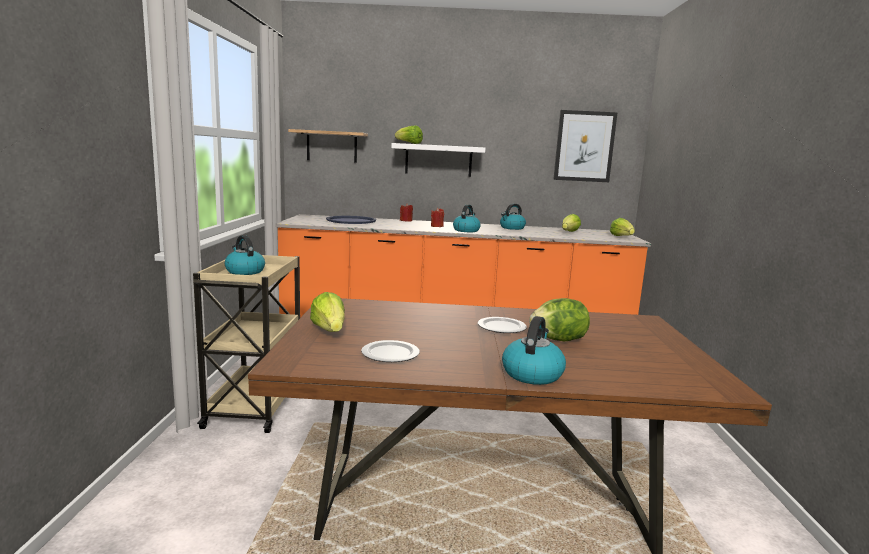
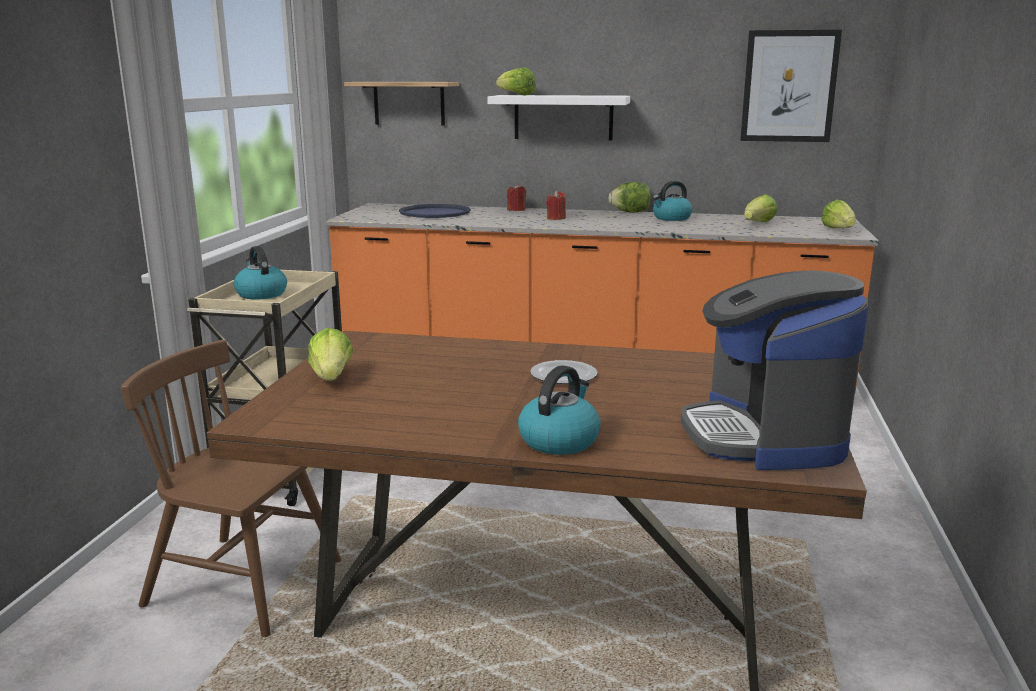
camera: 10 degrees right, 5 degrees up
plate [361,340,420,362] -> none
kettle [453,204,481,232] -> none
lettuce [529,298,590,341] -> lettuce moved to [608,182,651,213]
none -> brown chair [121,340,341,637]
none -> coffee machine [681,270,869,470]

